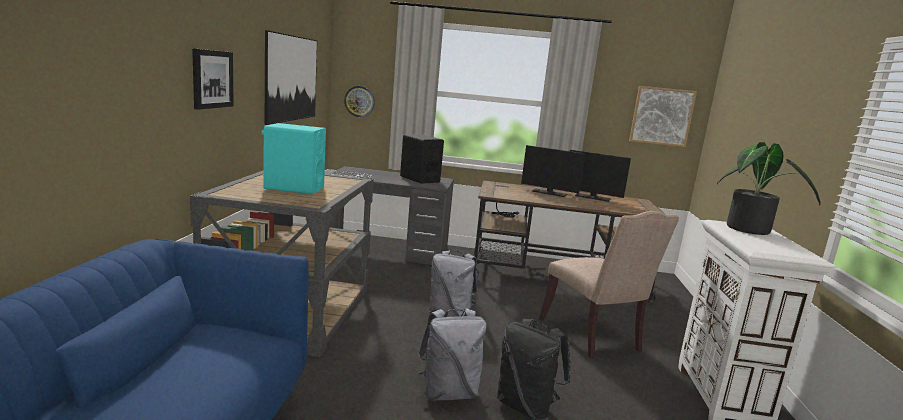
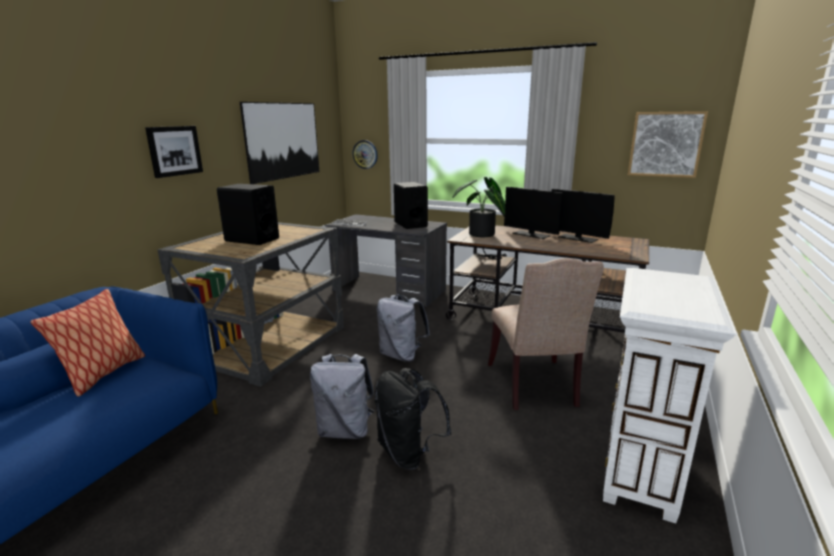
camera: 20 degrees right, 5 degrees up
turquoise speaker [262,123,326,194] -> black speaker [217,184,279,245]
potted plant [717,142,821,235] -> potted plant moved to [452,177,506,237]
none -> pillow [30,289,145,396]

